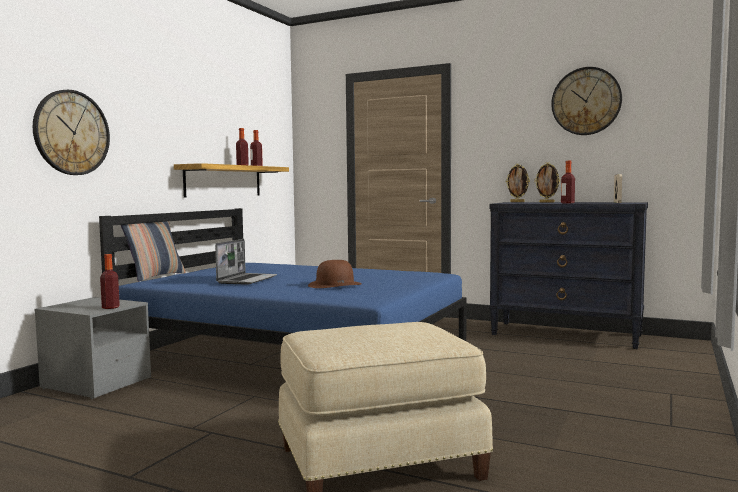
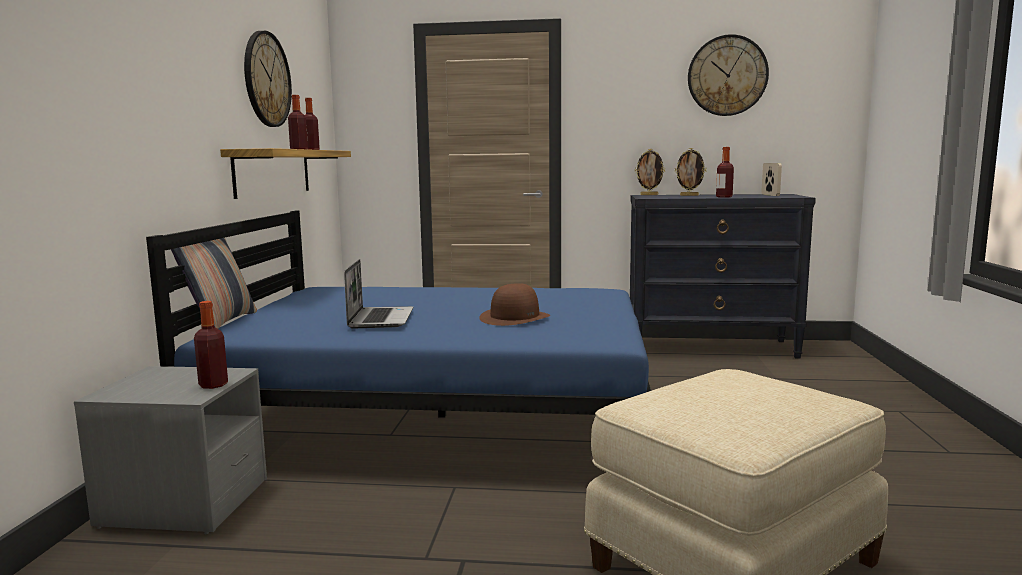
camera: 20 degrees left, 5 degrees up
wall clock [33,90,110,175] -> wall clock moved to [244,31,292,127]

